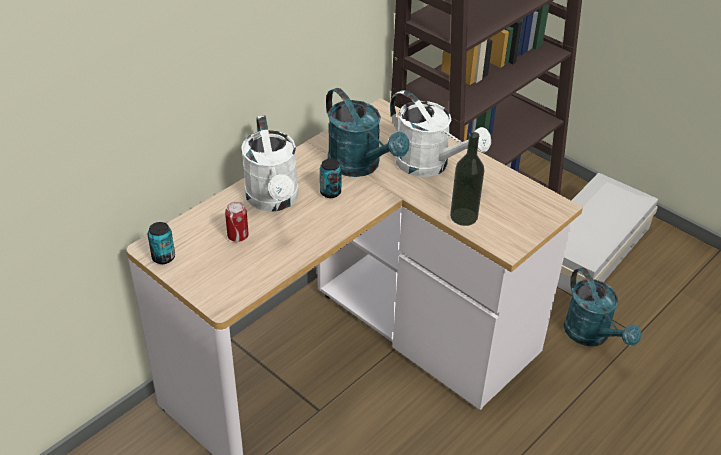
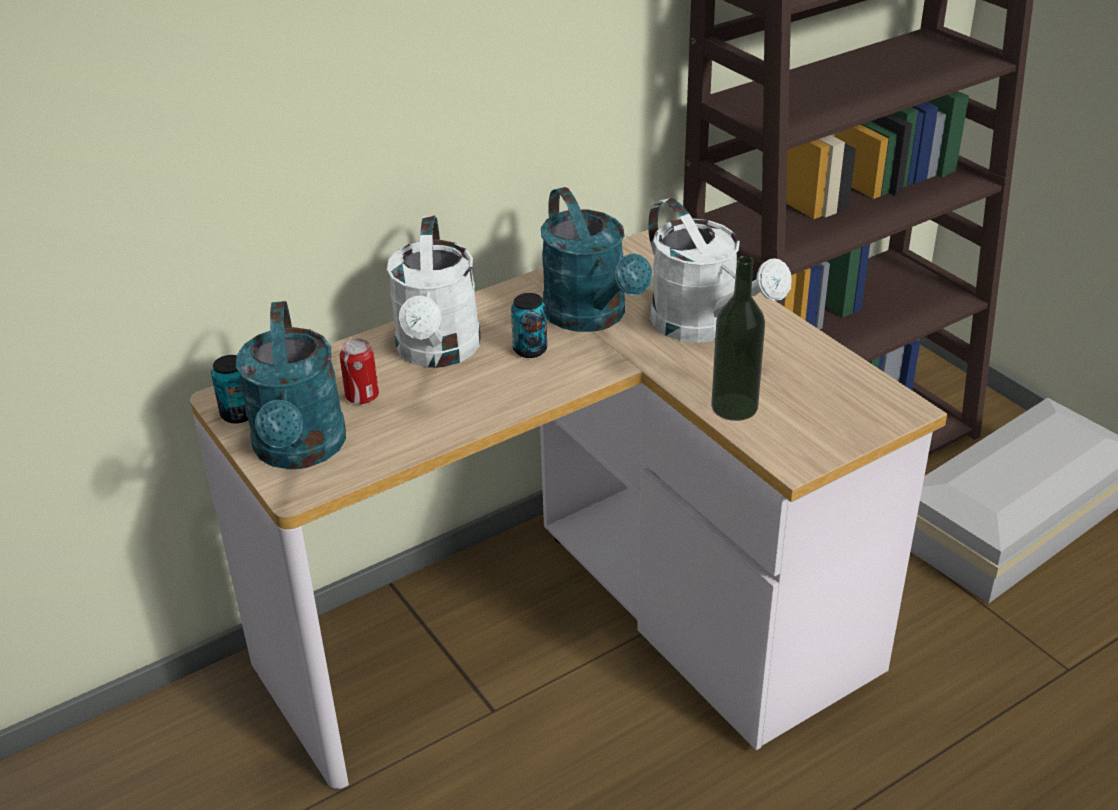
camera: 15 degrees right, 5 degrees down
turquoise watering can [563,268,641,346] -> turquoise watering can moved to [236,301,346,469]

